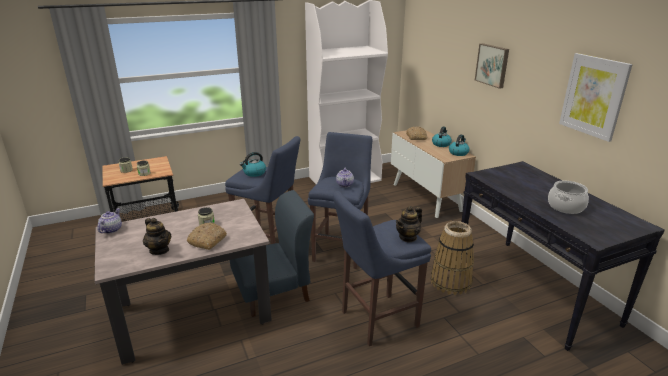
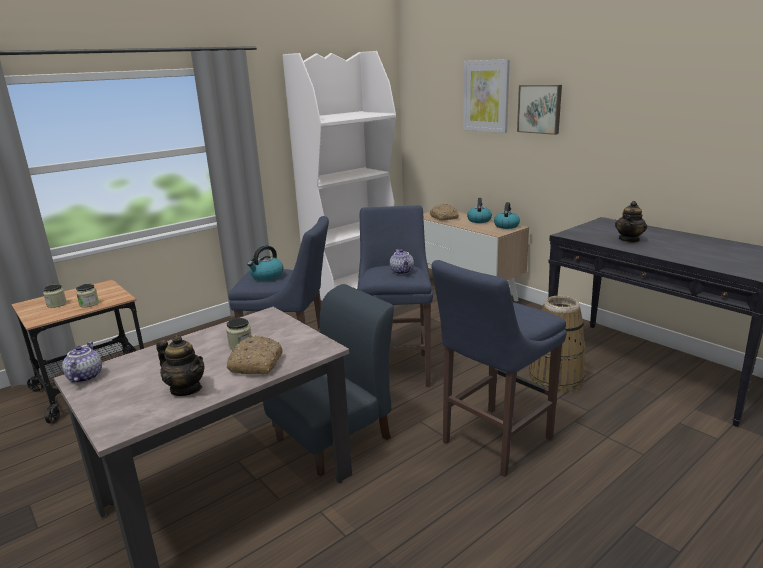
camera: 15 degrees left, 5 degrees down
teapot [396,206,422,243] -> teapot moved to [615,201,647,243]
cooking pot [548,181,589,214] -> none
picture [559,53,632,142] -> picture moved to [463,59,510,133]

